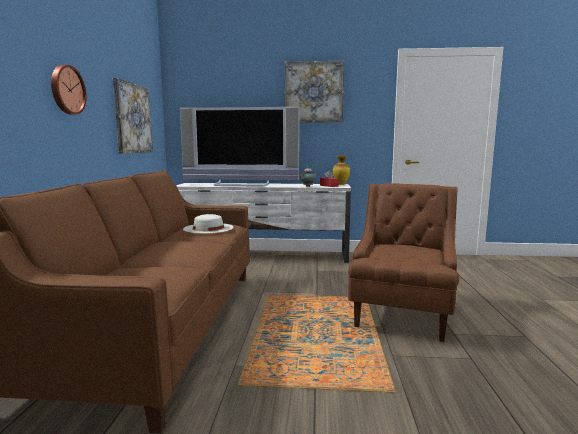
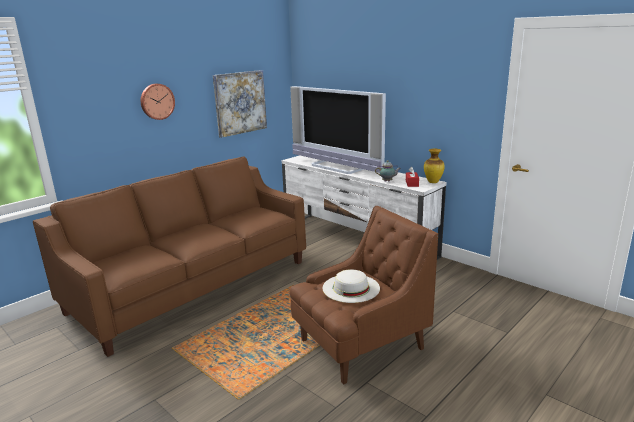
camera: 40 degrees right, 10 degrees up
white hat [183,214,234,234] -> white hat moved to [323,269,380,303]
picture [284,61,344,122] -> none

